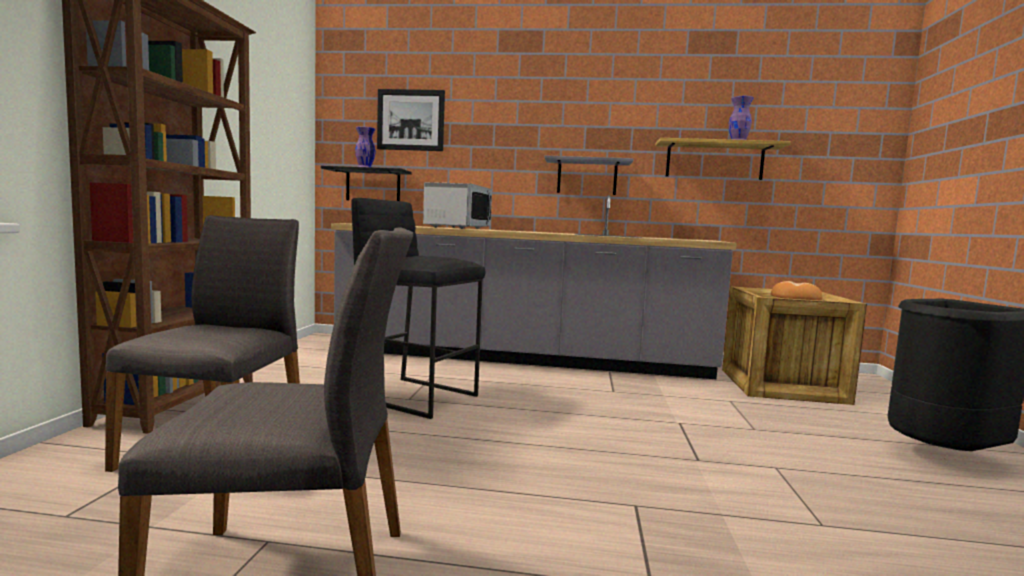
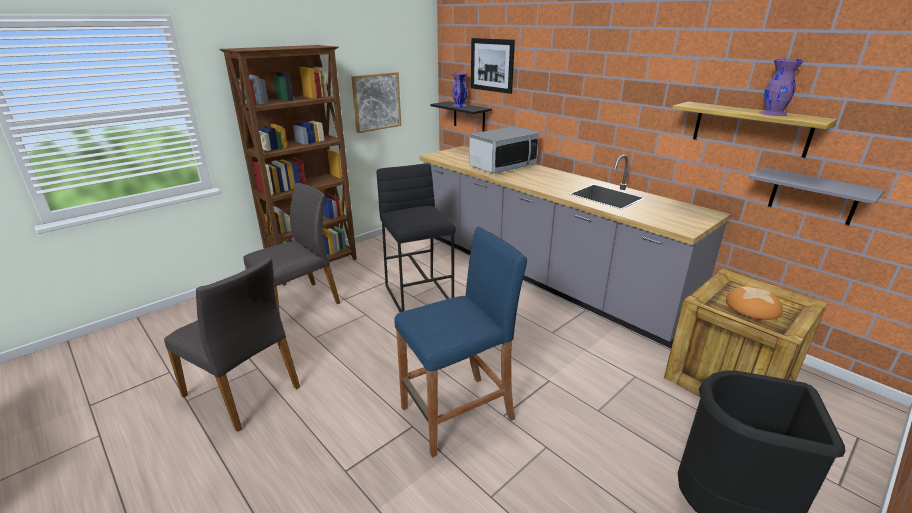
camera: 40 degrees right, 20 degrees up
grey shelf [545,155,633,195] -> grey shelf moved to [749,167,885,225]
none -> picture [351,72,401,133]
none -> blue stool [394,227,527,458]

